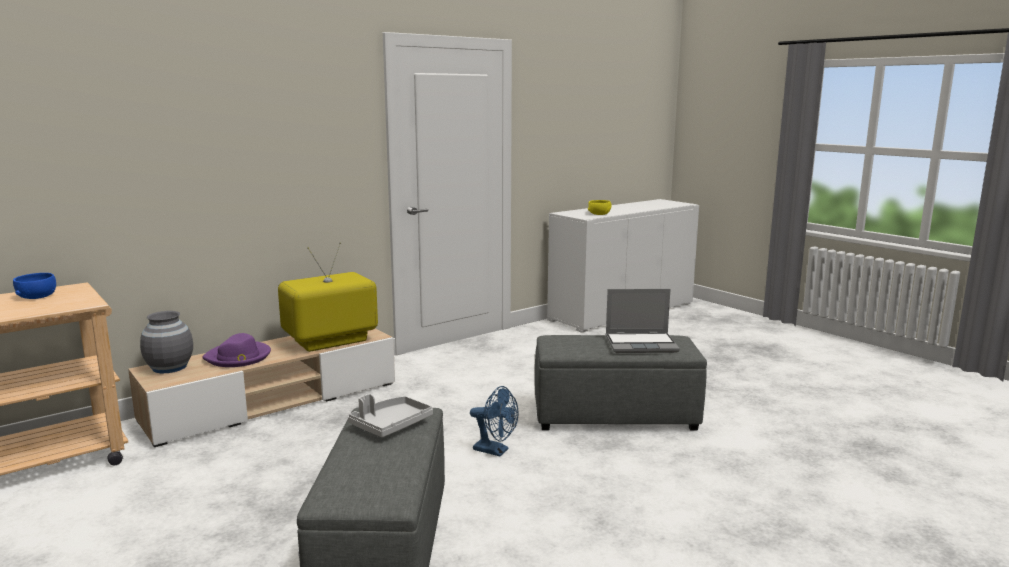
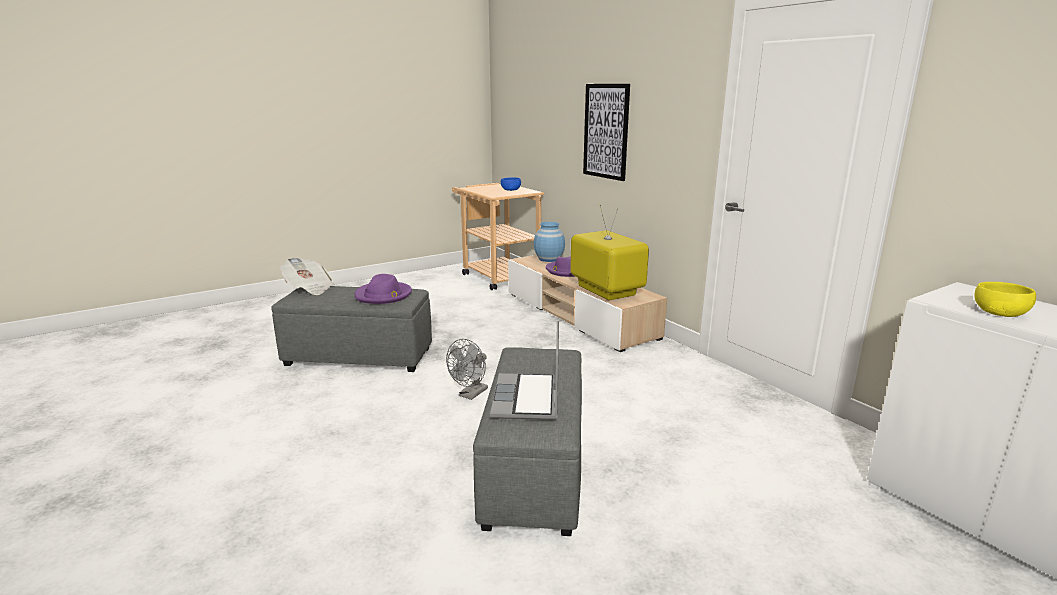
camera: 95 degrees right, 5 degrees up
grey vase [140,311,193,373] -> blue vase [534,222,565,262]
grey tray [348,394,433,437] -> purple hat [355,274,412,304]
blue fan [470,386,518,456] -> grey fan [446,339,488,400]
none -> newspaper [280,257,334,295]
none -> picture [583,84,630,181]

